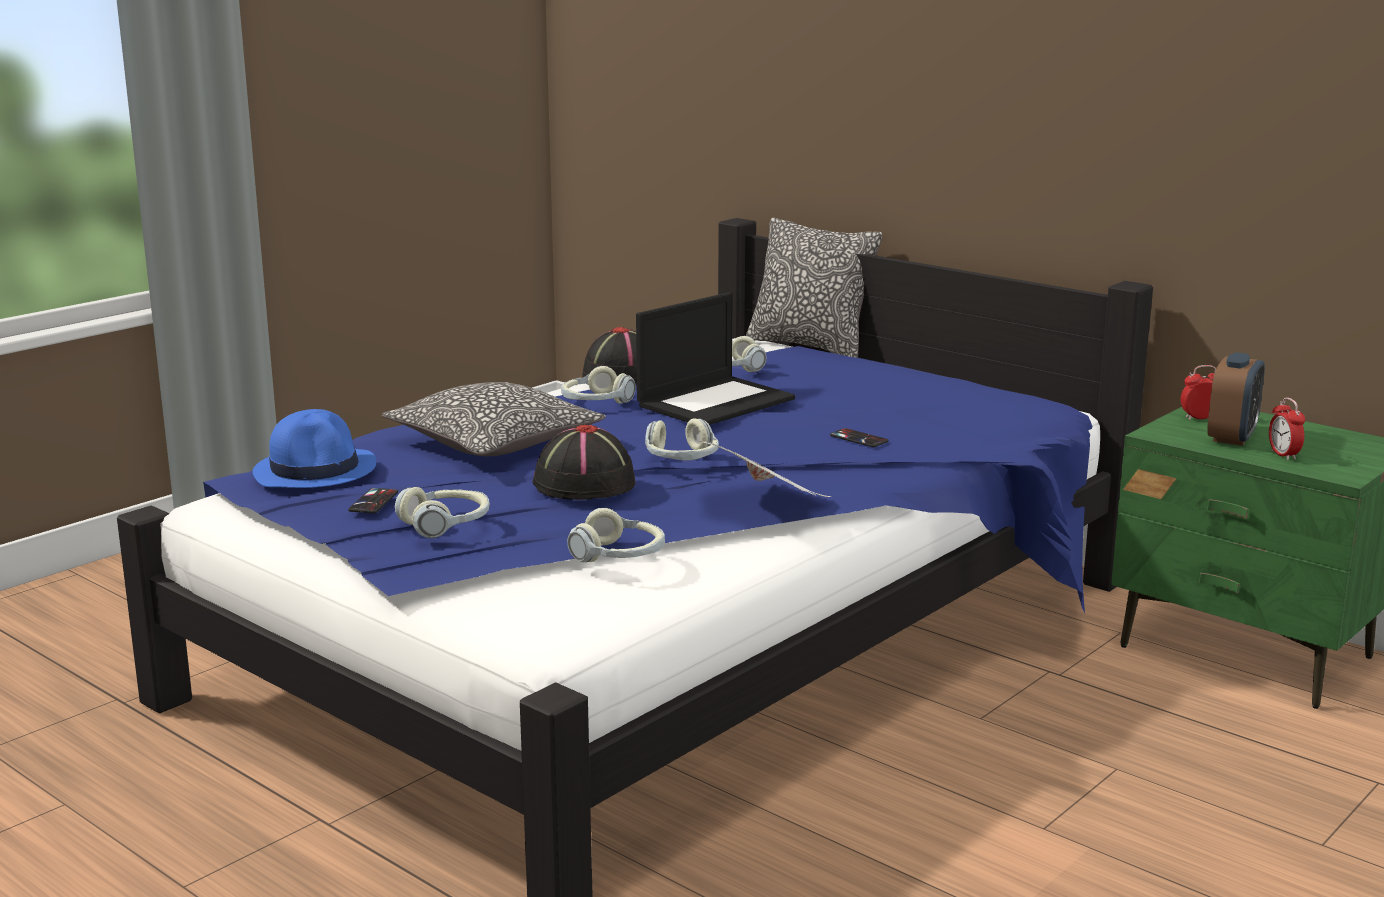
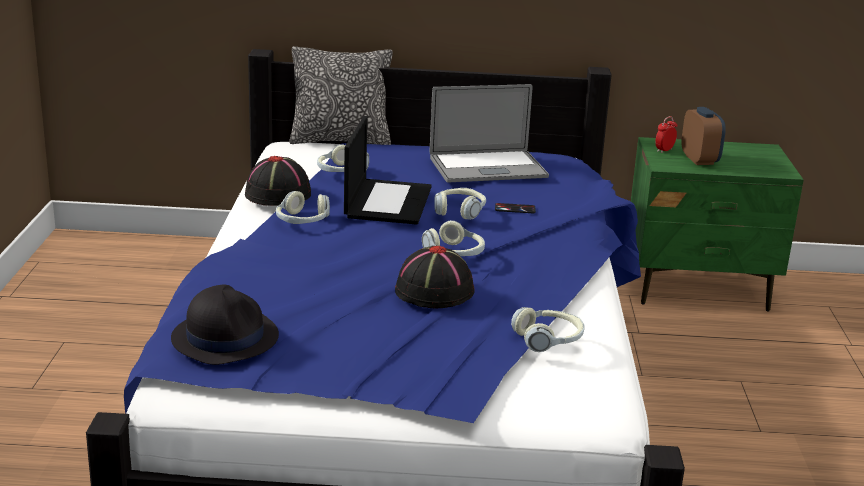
camera: 40 degrees left, 5 degrees up
blue hat [253,409,376,488] -> black hat [171,285,279,365]
phone [348,488,398,513] -> none
pillow [382,382,606,456] -> none
headphones [395,487,490,538] -> headphones moved to [434,188,486,220]
newspaper [702,441,831,497] -> none
alarm clock [1269,397,1305,460] -> none
none -> laptop [430,84,549,183]

